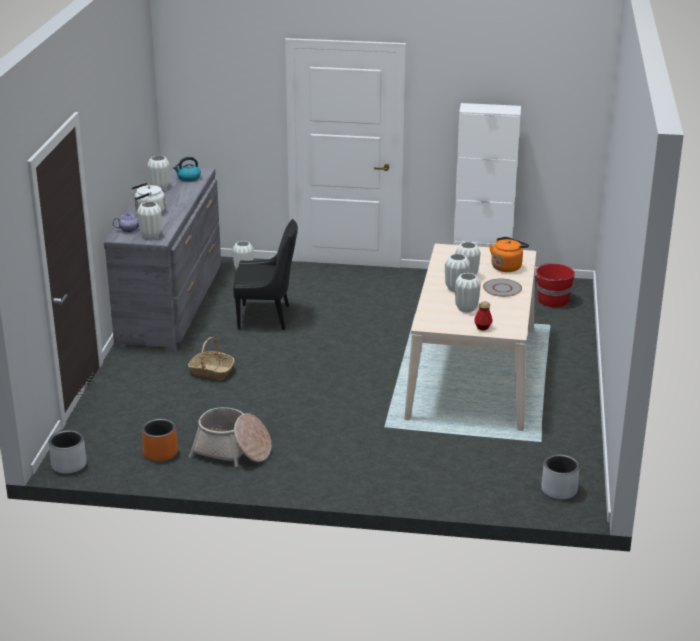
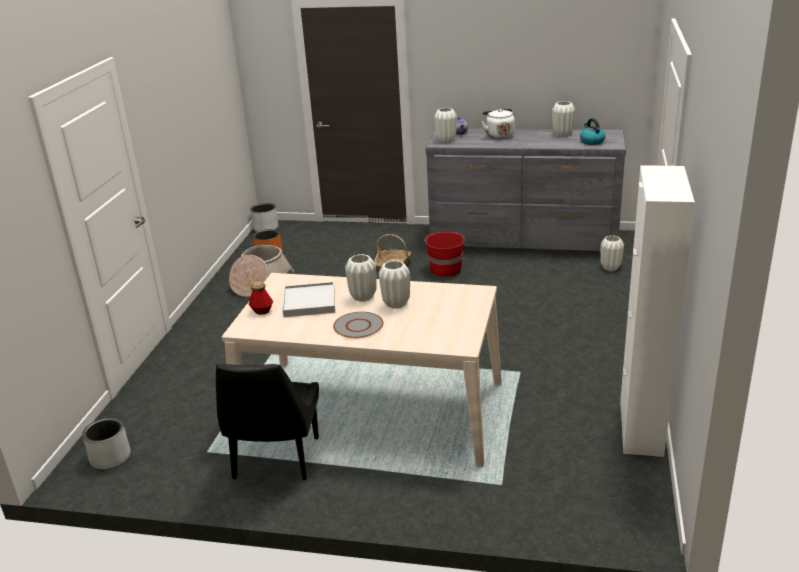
camera: 95 degrees right, 0 degrees up
black chair [233,219,298,330] -> black chair moved to [216,364,319,481]
white vase [455,273,481,313] -> white tray [283,282,335,317]
orange kettle [489,237,529,272] -> none
red bucket [535,262,575,308] -> red bucket moved to [424,232,465,277]

